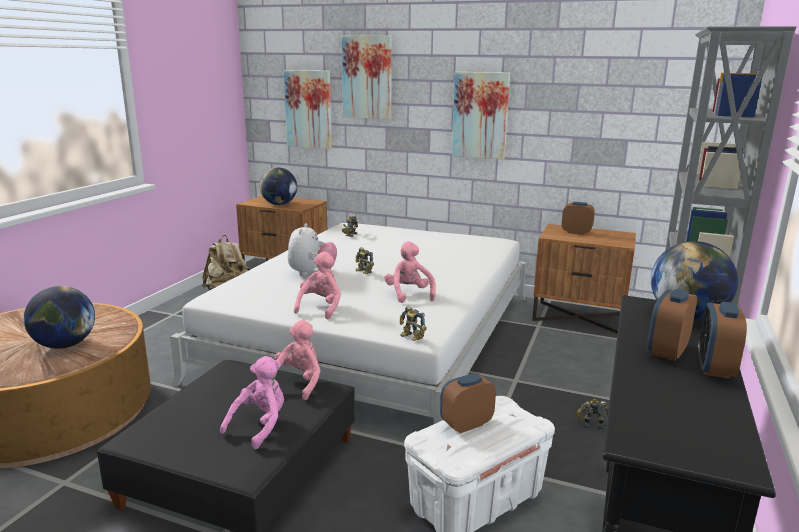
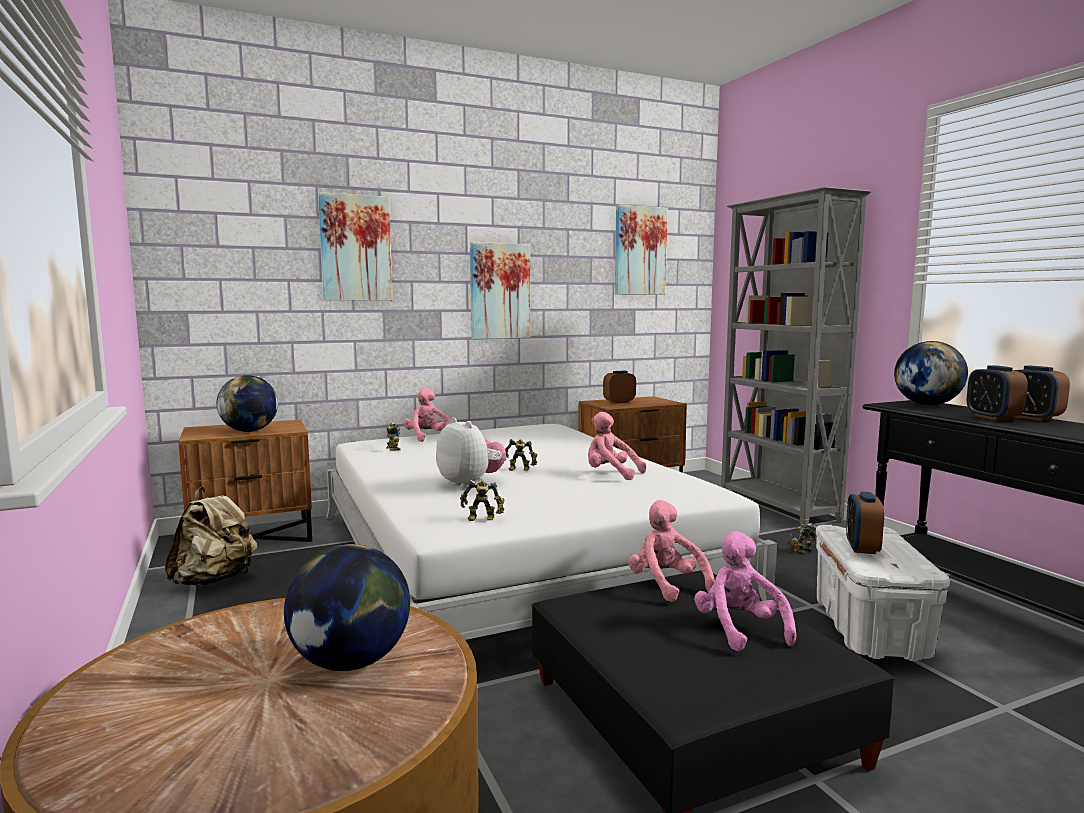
camera: 45 degrees left, 10 degrees down
picture [284,70,332,149] -> picture moved to [615,204,668,295]
pink plush toy [294,251,341,319] -> pink plush toy moved to [404,388,451,442]
toy robot [400,306,427,341] -> toy robot moved to [460,480,505,521]

